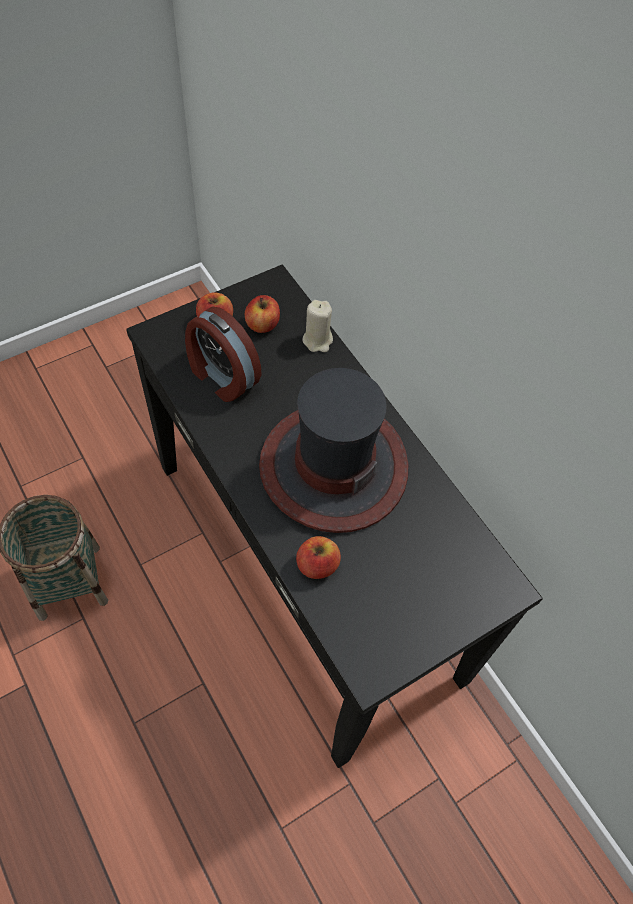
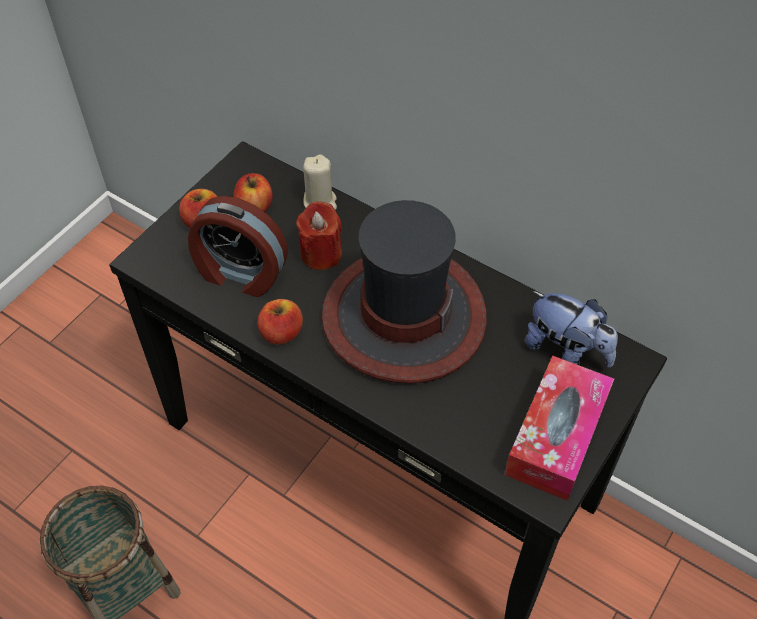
camera: 20 degrees left, 5 degrees down
apple [296,536,341,579] -> apple moved to [257,299,303,345]
none -> red candle [296,201,342,270]
none -> tissue box [505,356,614,501]
none -> plush toy [525,291,618,367]

